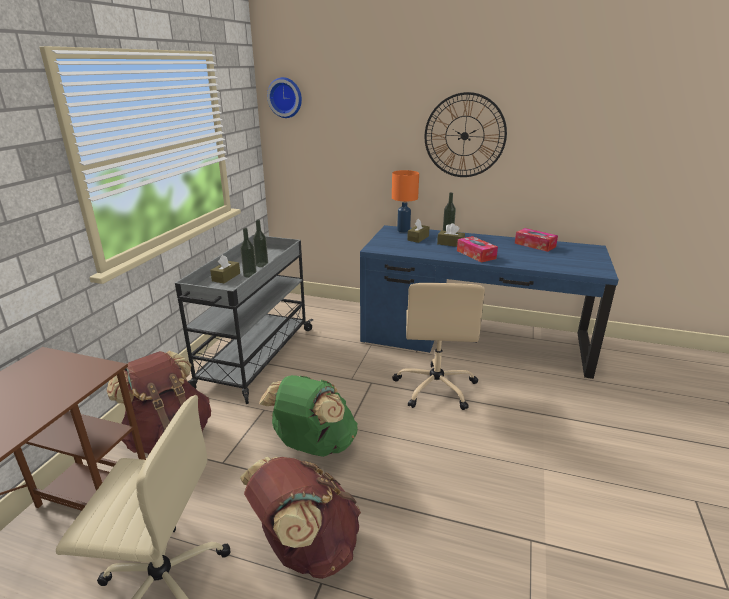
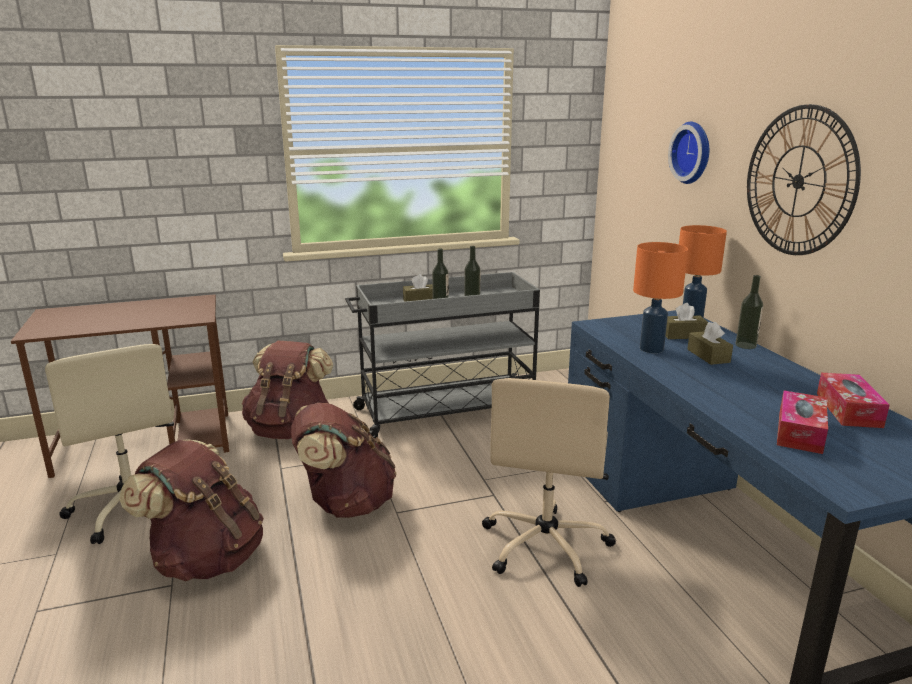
camera: 55 degrees right, 5 degrees down
green backpack [259,375,358,457] -> brown backpack [292,403,397,518]
wall clock [267,77,302,118] -> wall clock moved to [668,122,709,184]
beige office chair [393,283,485,410] -> beige office chair turned 45 degrees counterclockwise [482,378,616,587]
tissue box [457,236,498,263] -> tissue box moved to [777,391,828,454]
none -> orange table lamp [633,242,688,353]

